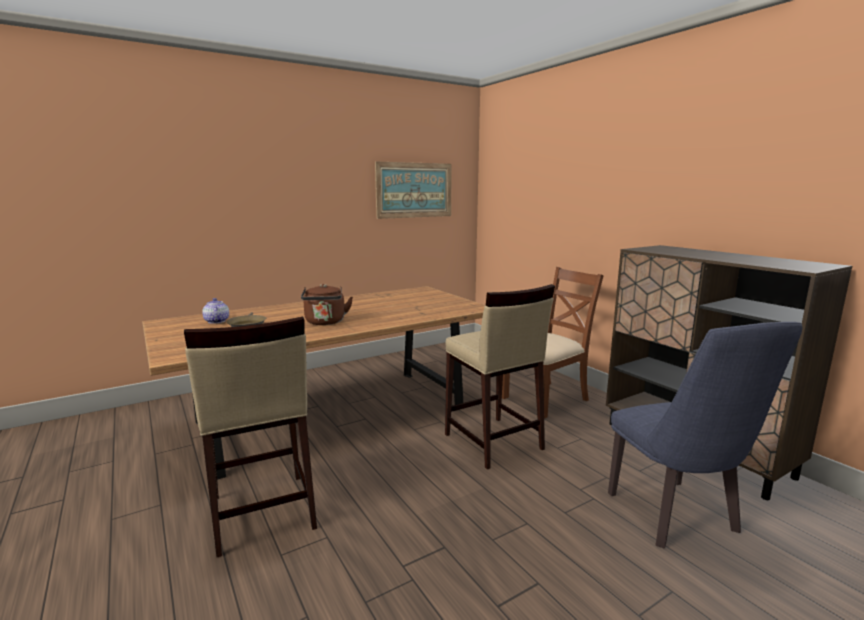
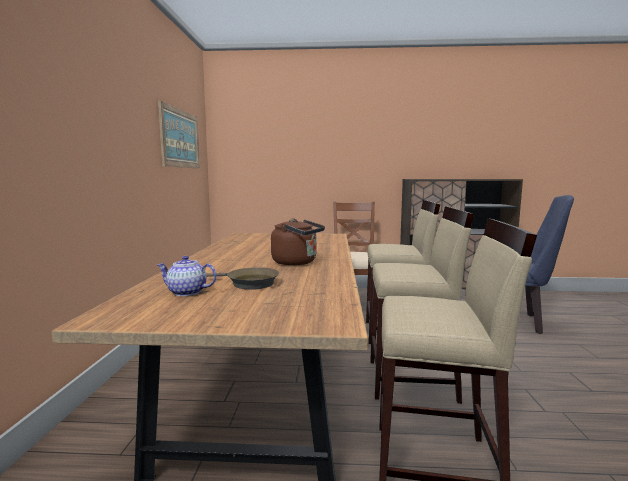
camera: 55 degrees left, 5 degrees down
none -> beige stool [370,206,474,404]

